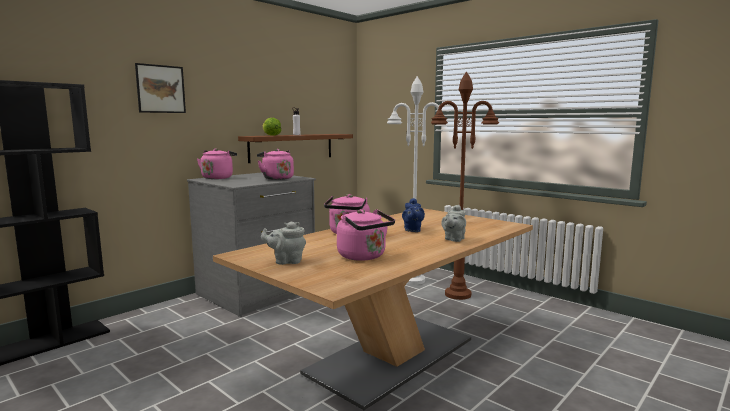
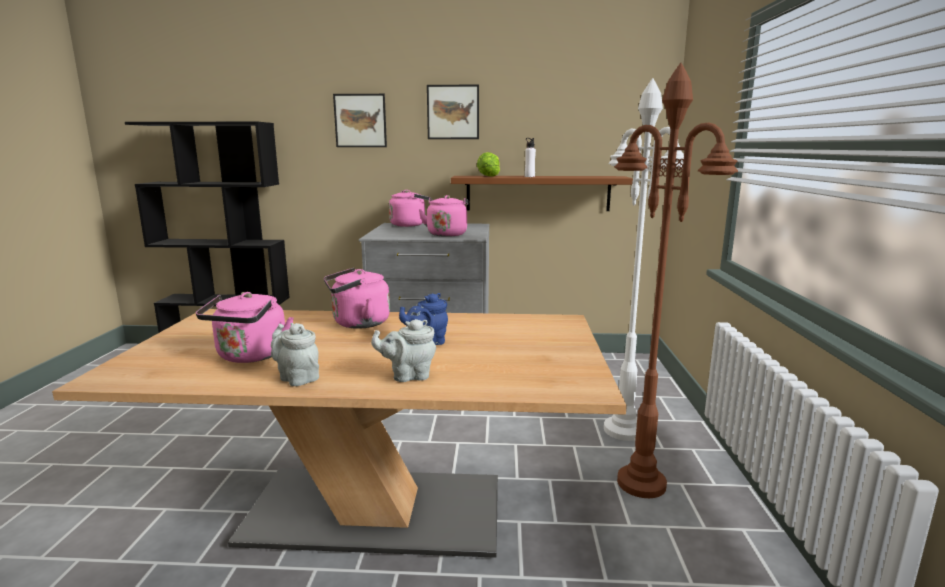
camera: 50 degrees right, 5 degrees up
grey teapot [261,221,306,265] -> grey teapot moved to [271,323,319,386]
none -> picture [427,85,479,139]

